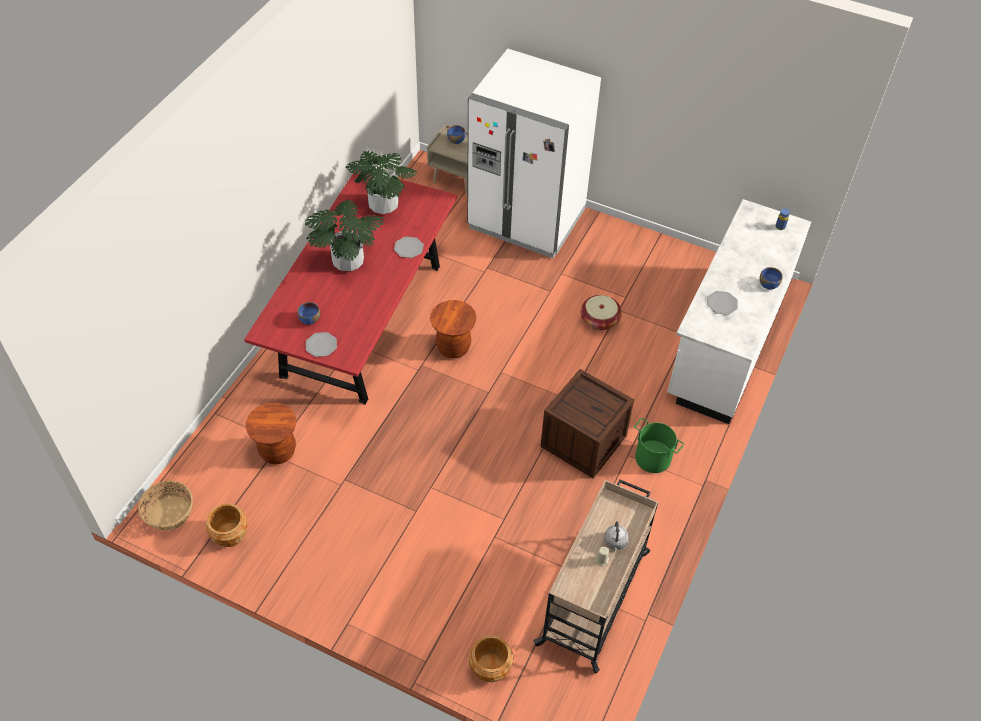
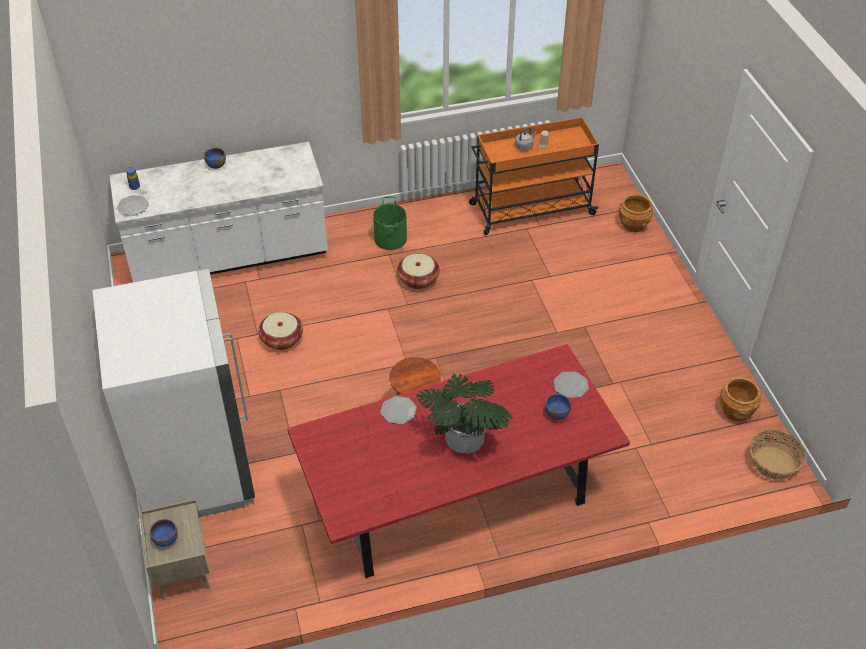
camera: 130 degrees left, 5 degrees down
brown stool [246,403,296,464] -> none
potted plant [345,151,417,214] -> none
beige cart [533,479,659,673] -> orange cart [469,117,599,235]
crate [541,369,634,478] -> basket [397,254,440,289]
plate [707,291,738,315] -> plate moved to [117,195,149,216]

